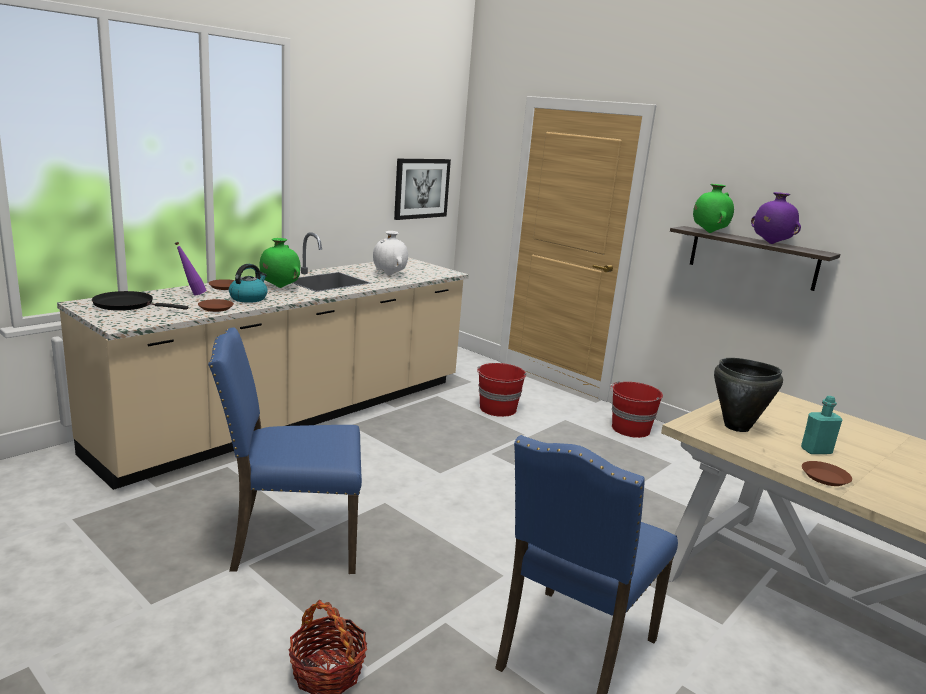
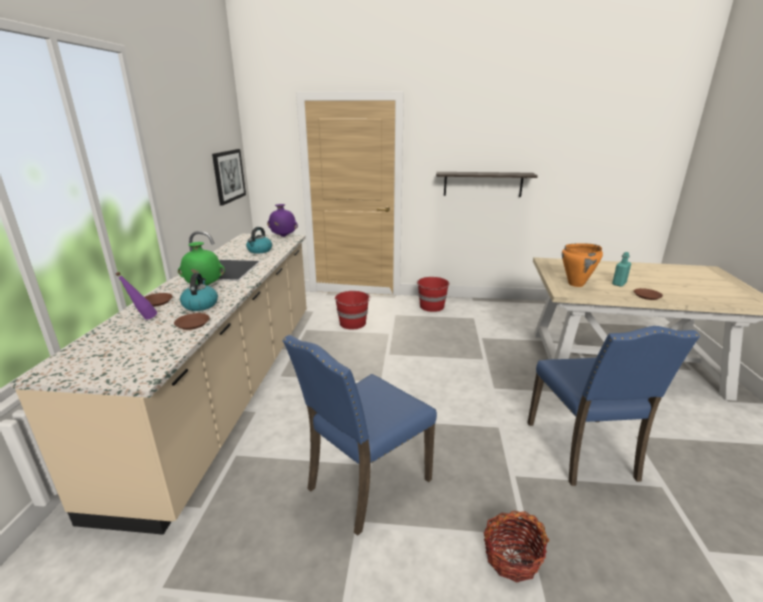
camera: 35 degrees left, 5 degrees up
black frying pan [92,291,188,311] -> none
white vase [373,231,408,276] -> kettle [246,227,272,254]
green vase [693,184,734,233] -> none
black cooking pot [714,358,783,432] -> orange cooking pot [562,243,603,287]
purple vase [751,192,801,244] -> purple vase moved to [267,204,298,237]

